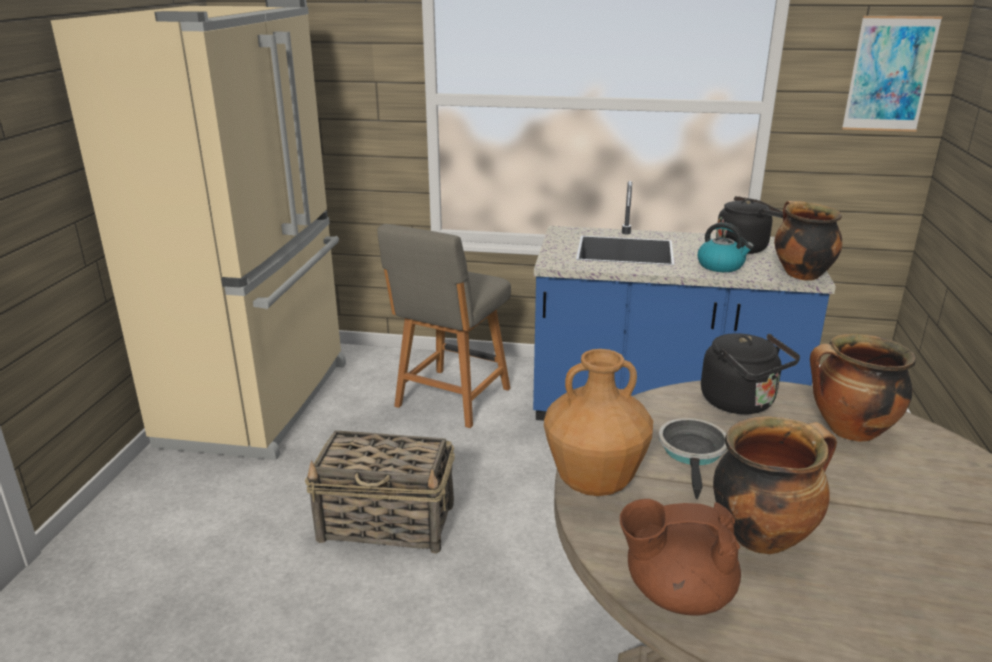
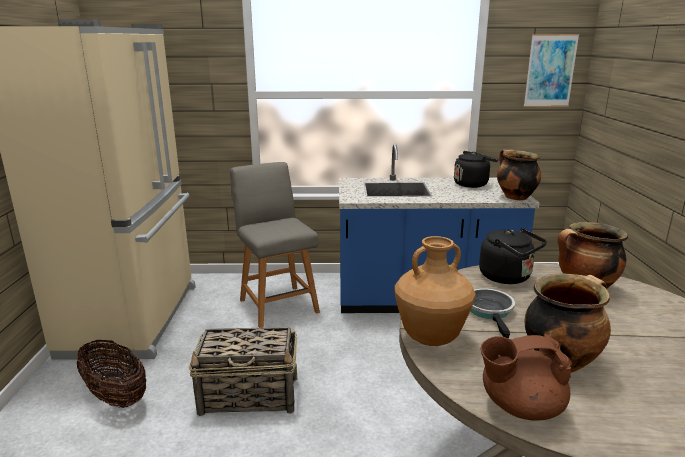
camera: 10 degrees left, 5 degrees down
grey chair [377,224,511,428] -> grey chair turned 135 degrees clockwise [230,162,320,328]
kettle [698,222,754,272] -> none
none -> basket [77,340,146,408]

